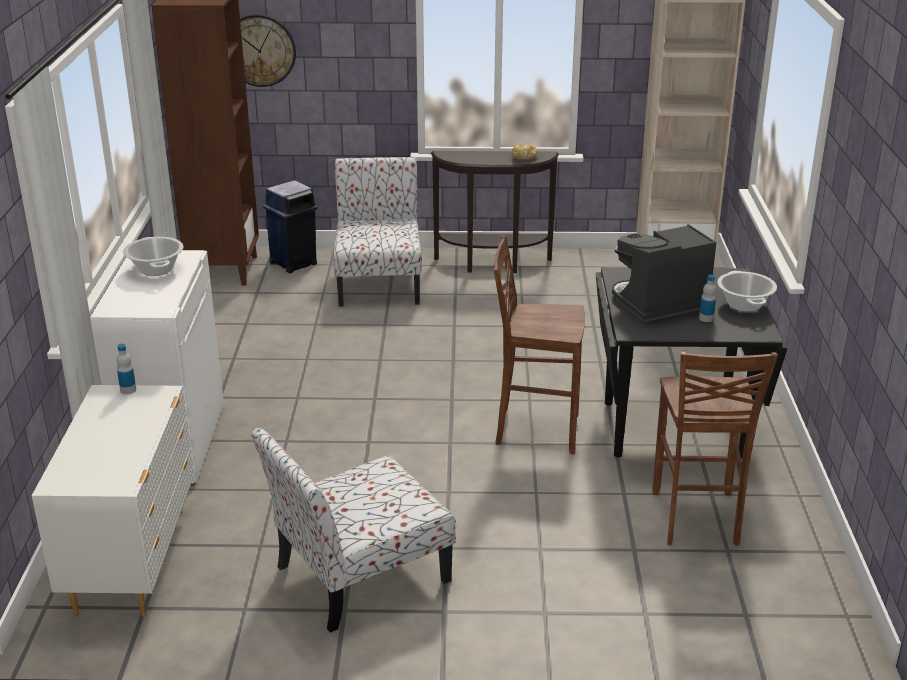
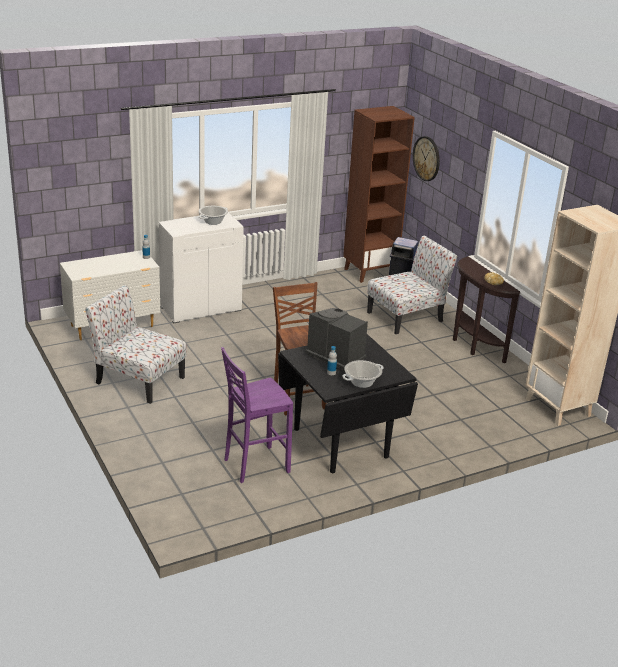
camera: 60 degrees right, 0 degrees up
brown stool [652,352,778,546] -> purple stool [221,347,293,483]

